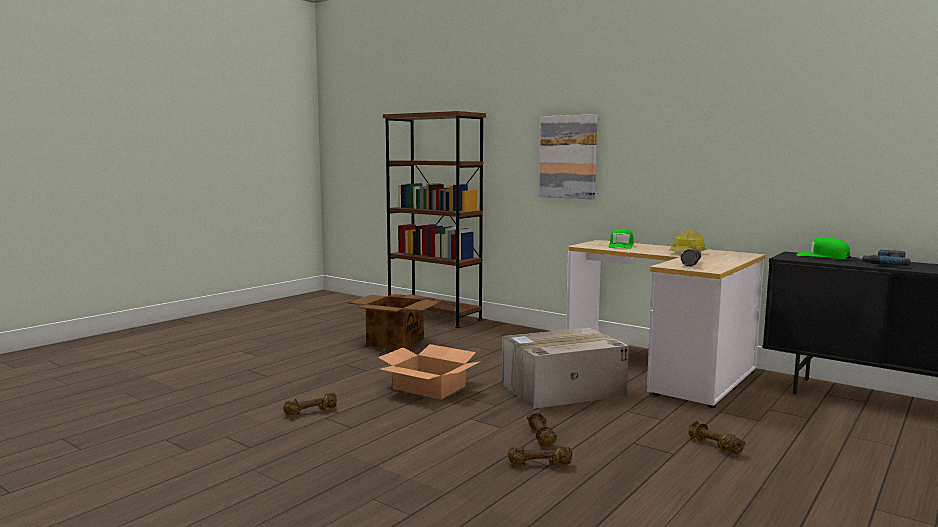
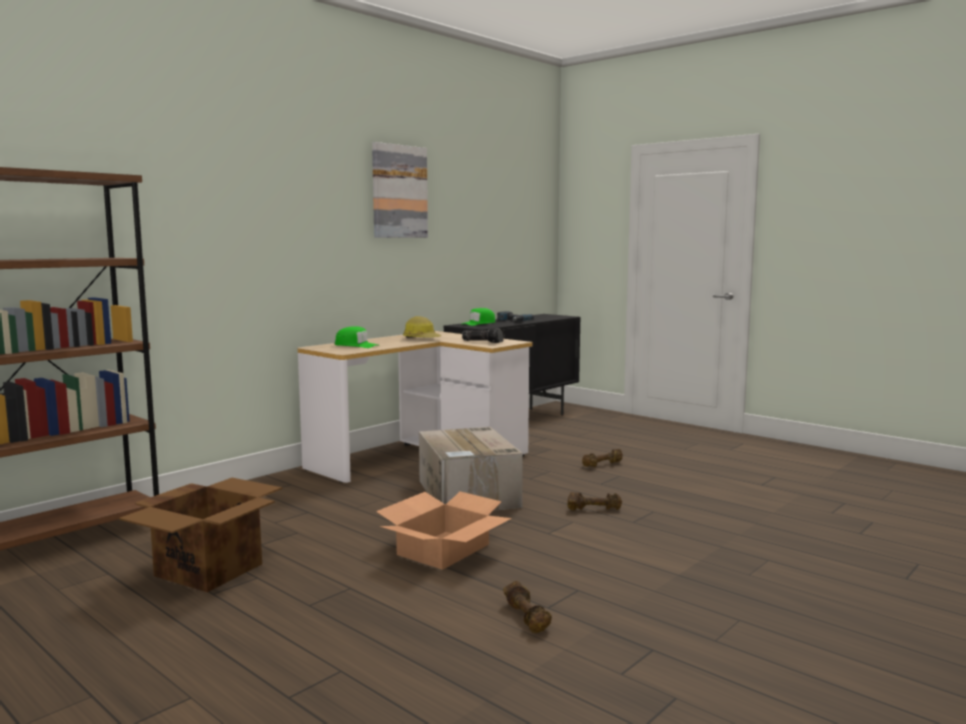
camera: 85 degrees left, 0 degrees up
brown dumbbell [508,445,573,466] -> none
picture [539,114,598,199] -> picture moved to [372,142,428,238]

